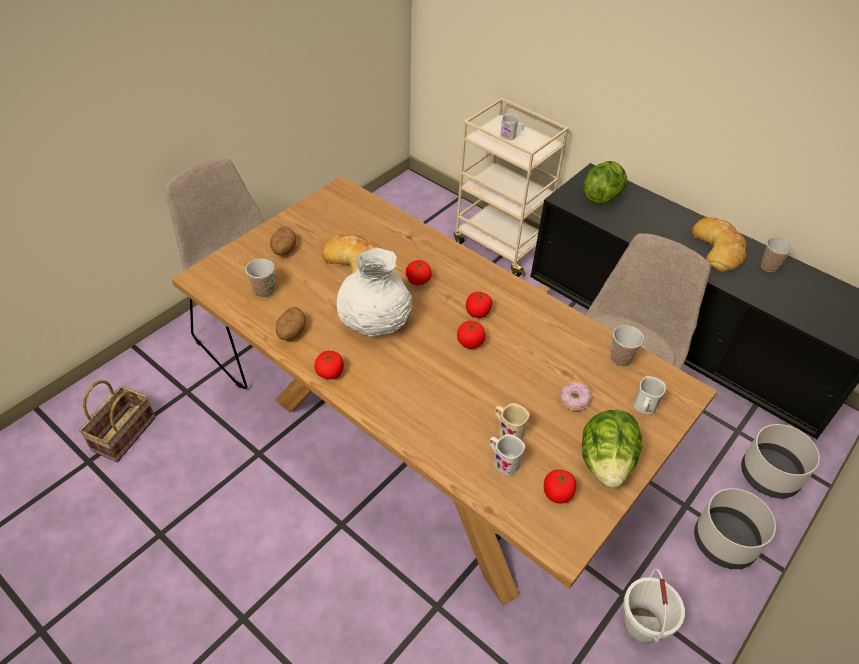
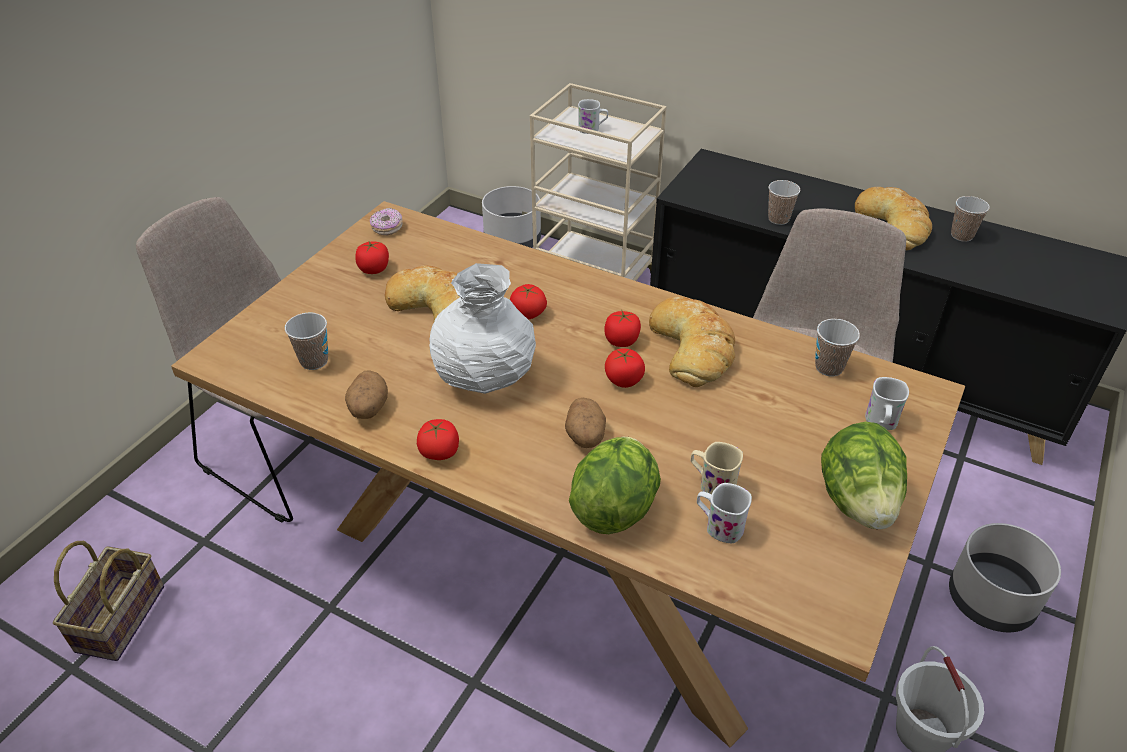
camera: 10 degrees left, 5 degrees down
potato [270,226,296,256] -> potato moved to [565,398,606,448]
tomato [544,470,576,504] -> tomato moved to [355,241,389,274]
donut [560,382,591,411] -> donut moved to [370,208,402,235]
lettuce [583,161,627,204] -> lettuce moved to [569,437,661,534]
grey planter [741,424,820,498] -> grey planter moved to [482,186,541,248]
none -> bread [649,297,735,387]
none -> cup [768,180,800,225]

